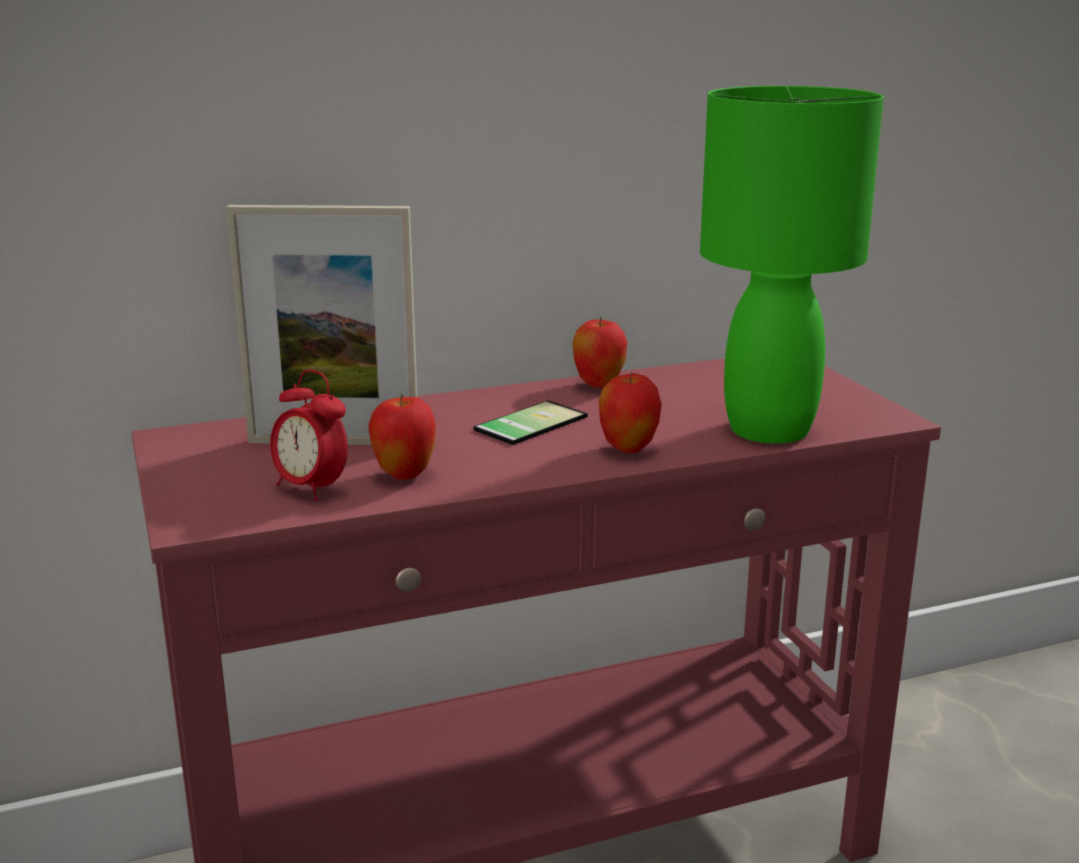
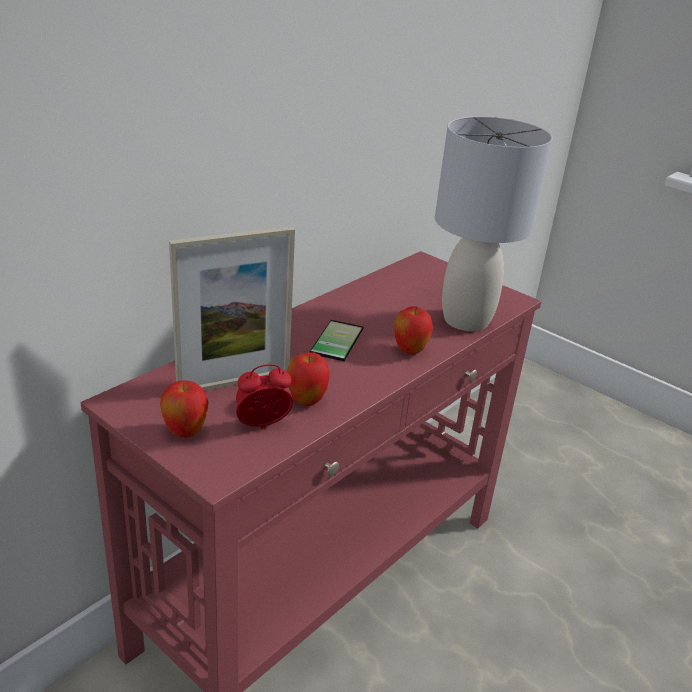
camera: 30 degrees left, 10 degrees up
alarm clock [270,369,348,501] -> alarm clock turned 150 degrees clockwise [236,364,293,429]
apple [572,317,627,388] -> apple moved to [160,380,208,438]
green table lamp [700,86,884,444] -> grey table lamp [435,116,553,331]

